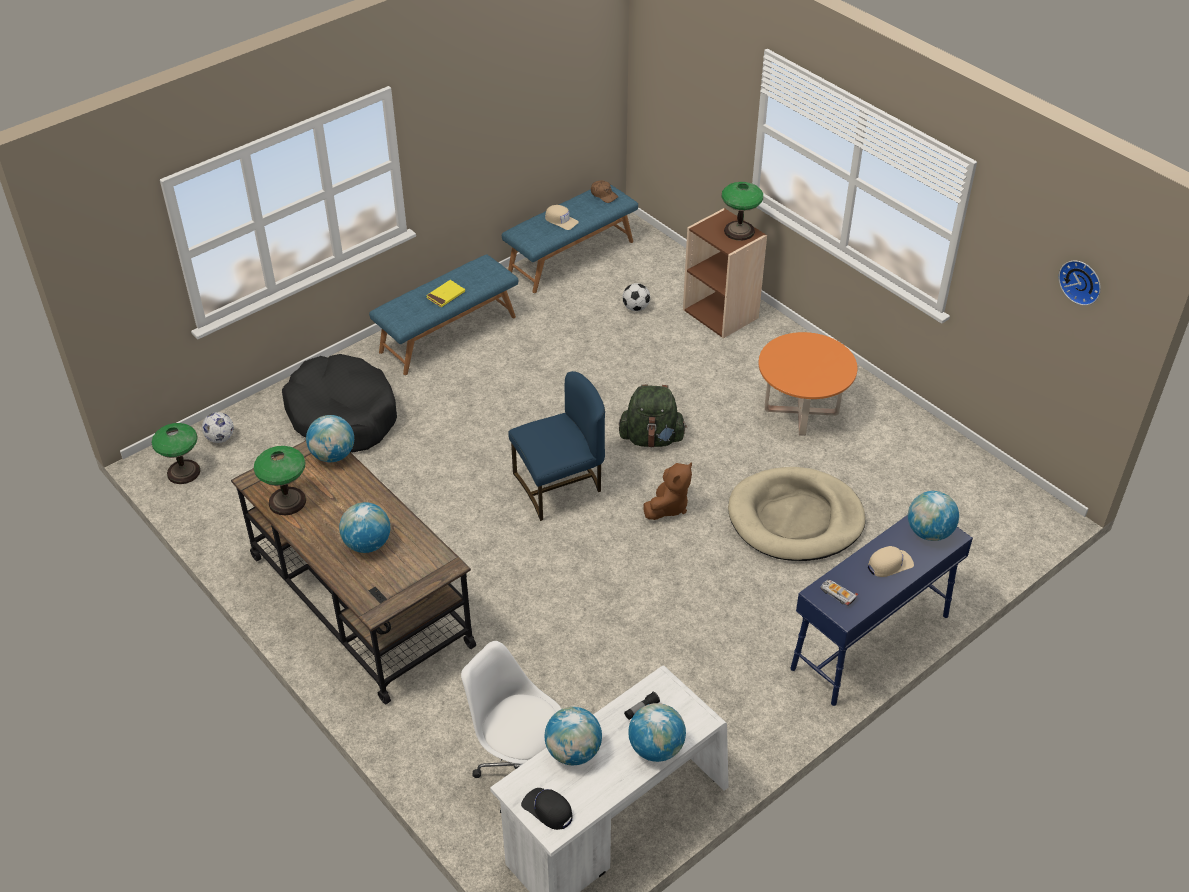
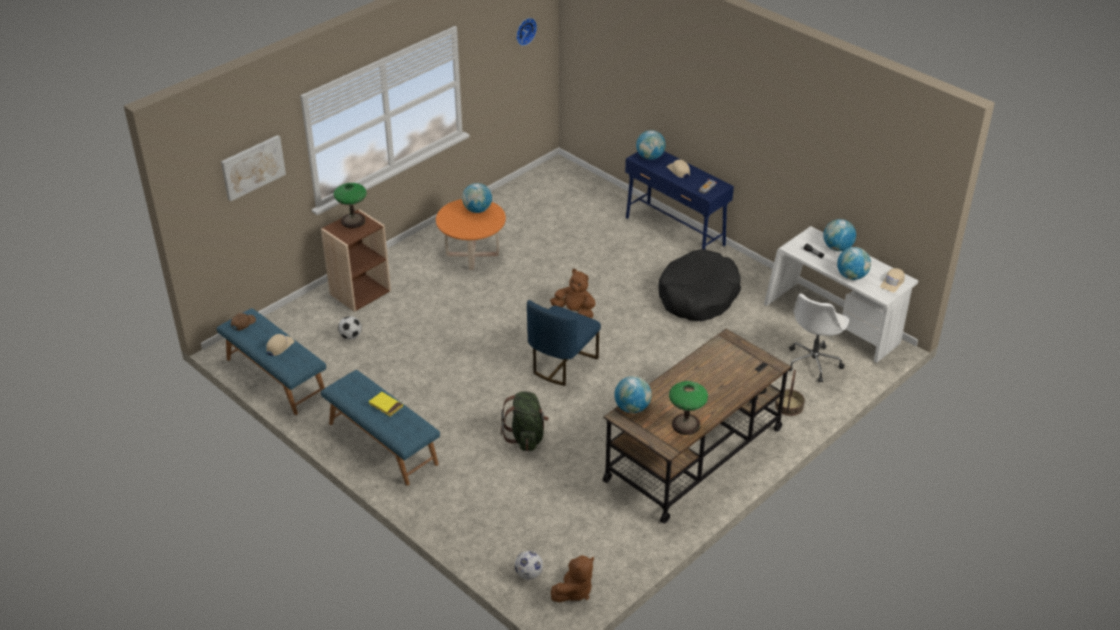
camera: 95 degrees left, 5 degrees down
table lamp [151,423,201,484] -> brown plush toy [551,555,594,603]
black dog bed [282,354,397,453] -> black dog bed moved to [658,249,741,321]
globe [339,502,390,553] -> globe moved to [462,183,492,213]
blue chair [508,371,605,521] -> blue chair turned 120 degrees counterclockwise [527,300,601,386]
black cap [521,788,572,830] -> beige cap [880,268,905,293]
green backpack [619,385,687,448] -> green backpack moved to [501,391,549,451]
beige dog bed [728,467,865,561] -> none
none -> picture [221,135,286,202]
none -> basket [775,369,805,416]

